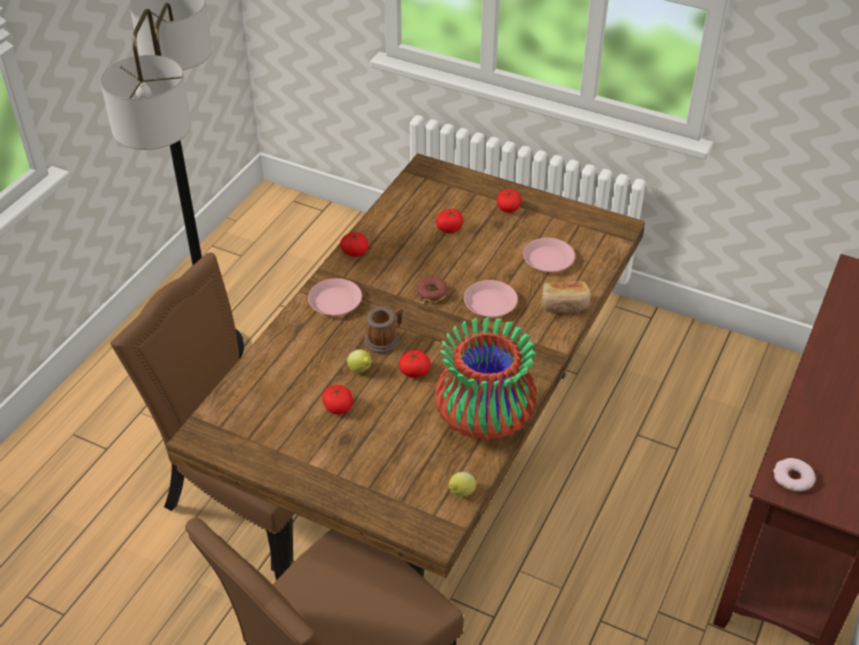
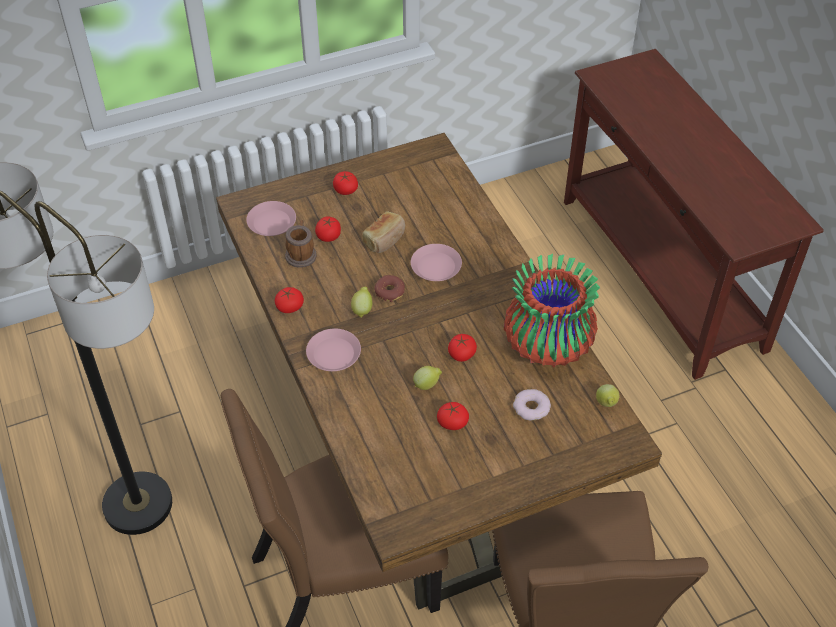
camera: 50 degrees left, 5 degrees up
mug [364,307,403,353] -> mug moved to [285,220,317,268]
pink plate [523,238,575,272] -> pink plate moved to [246,201,296,236]
bread [541,281,591,313] -> bread moved to [362,211,405,253]
donut [773,458,816,492] -> donut moved to [513,389,551,420]
none -> lemon [351,287,372,318]

